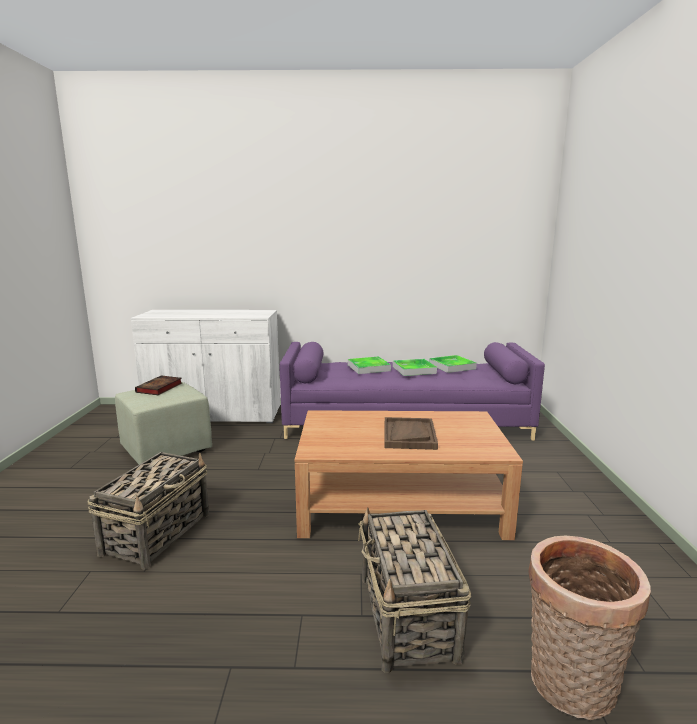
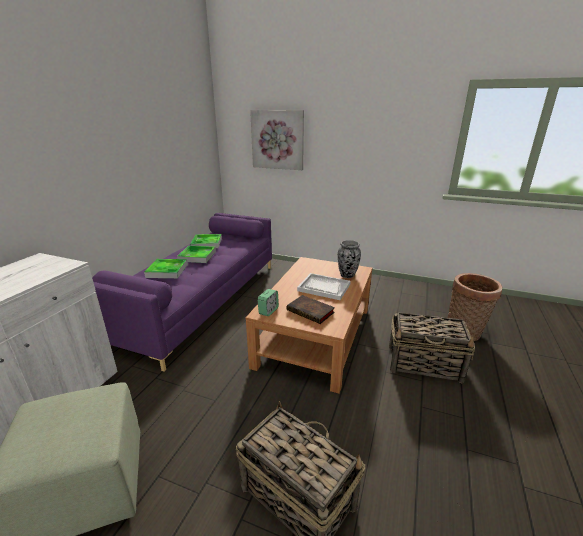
camera: 70 degrees left, 10 degrees up
book [135,376,182,395] -> book moved to [287,295,335,324]
brown tray [385,417,438,450] -> white tray [297,273,351,300]
none -> picture [250,110,304,170]
none -> alarm clock [258,289,279,316]
none -> vase [338,240,361,278]

